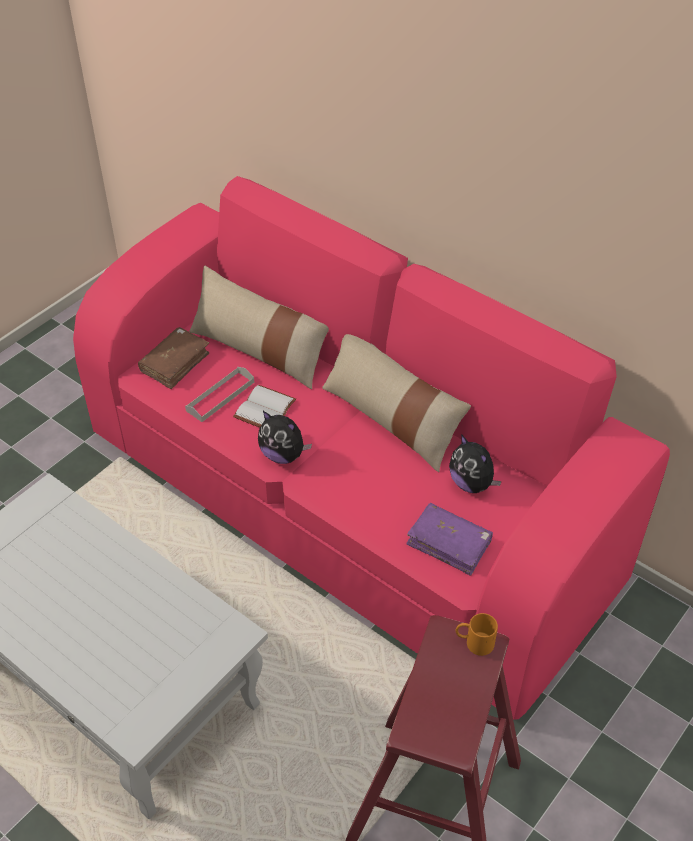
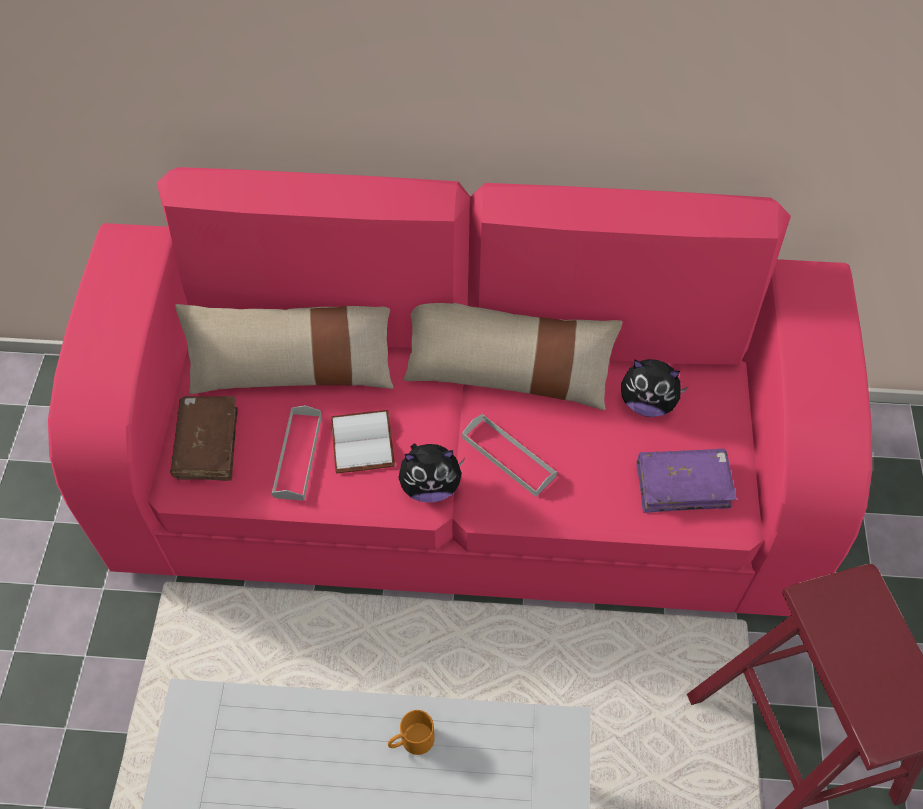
camera: 35 degrees left, 10 degrees up
orange mug [456,613,498,656] -> orange mug moved to [388,710,435,755]
none -> grey tray [462,414,557,497]

